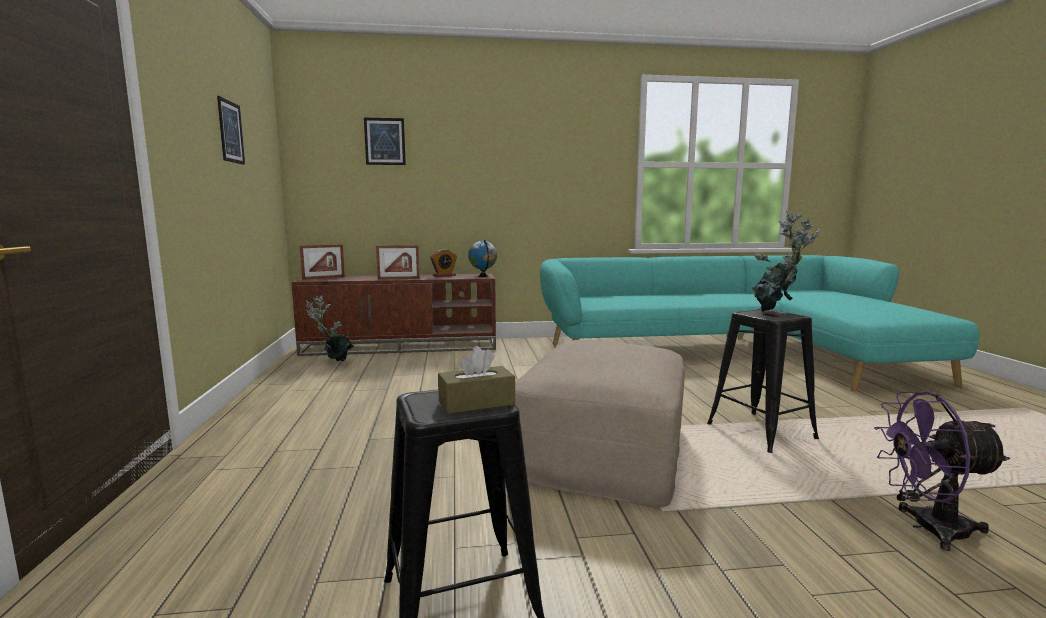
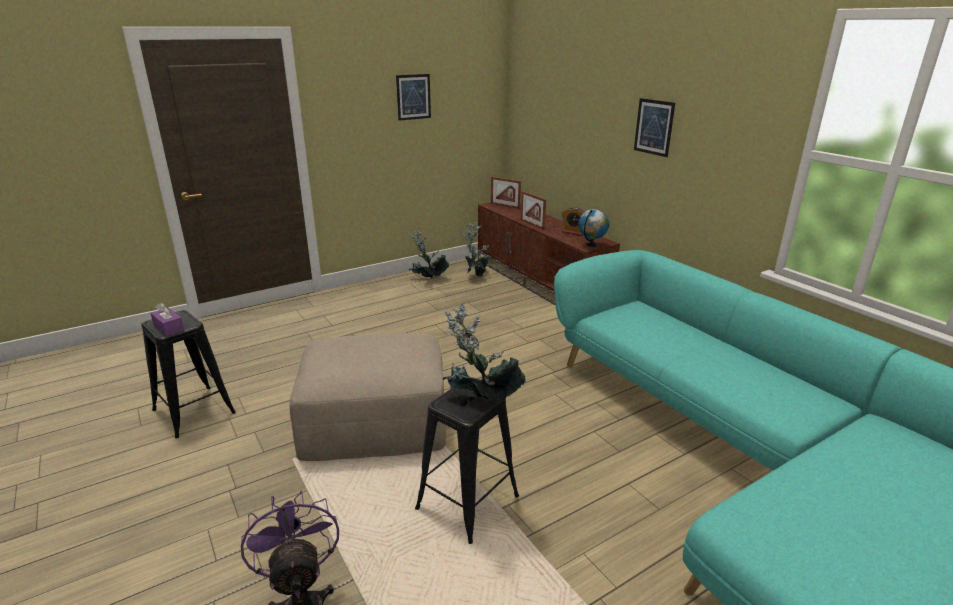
camera: 65 degrees right, 15 degrees up
picture [364,118,406,165] -> picture moved to [634,98,675,157]
brown tissue box [438,346,515,414] -> purple tissue box [150,303,184,336]
none -> potted plant [409,229,449,278]

